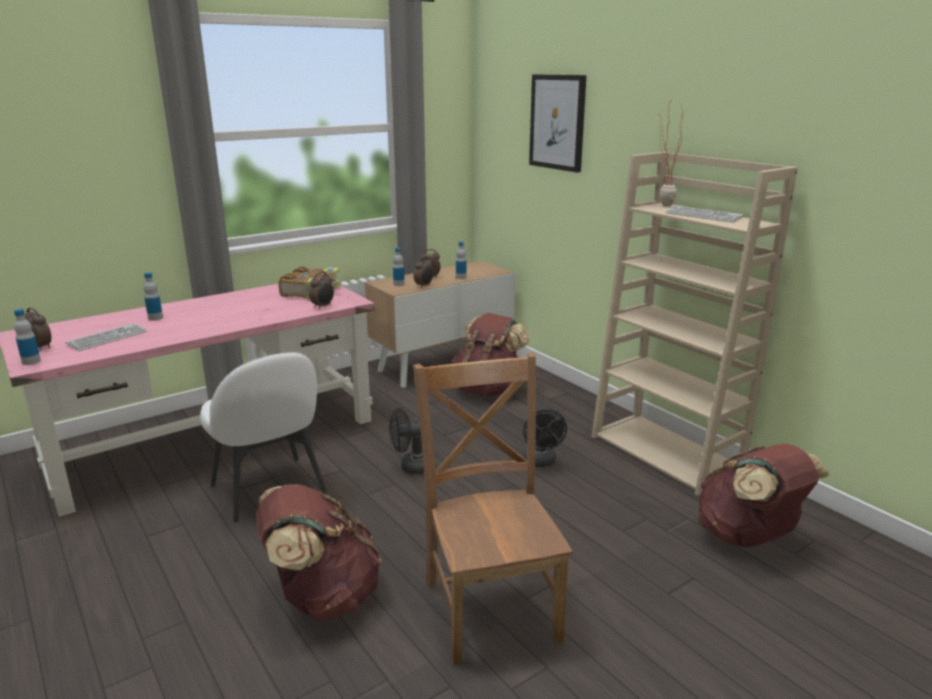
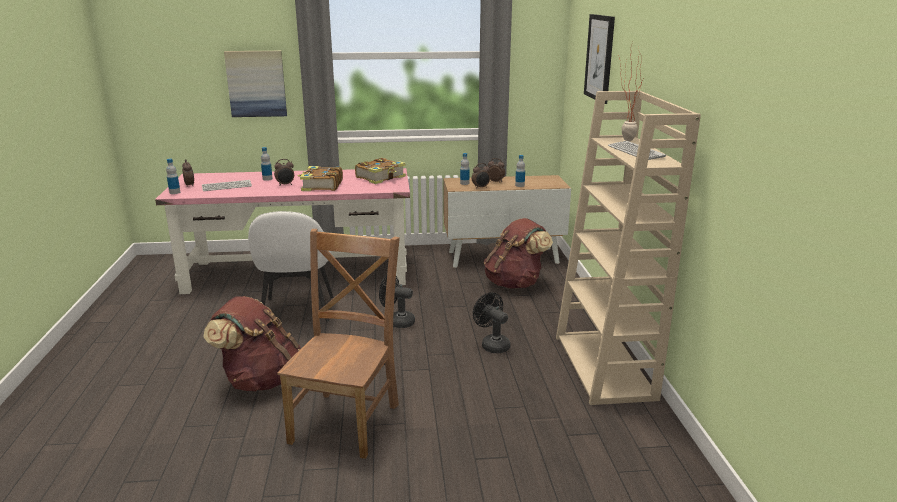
camera: 30 degrees right, 0 degrees up
alarm clock [309,272,334,309] -> alarm clock moved to [274,159,294,186]
black fan [523,409,567,467] -> black fan turned 120 degrees clockwise [473,292,510,353]
brown backpack [699,443,830,548] -> none
none -> picture [224,51,287,117]
none -> book [297,166,343,191]

